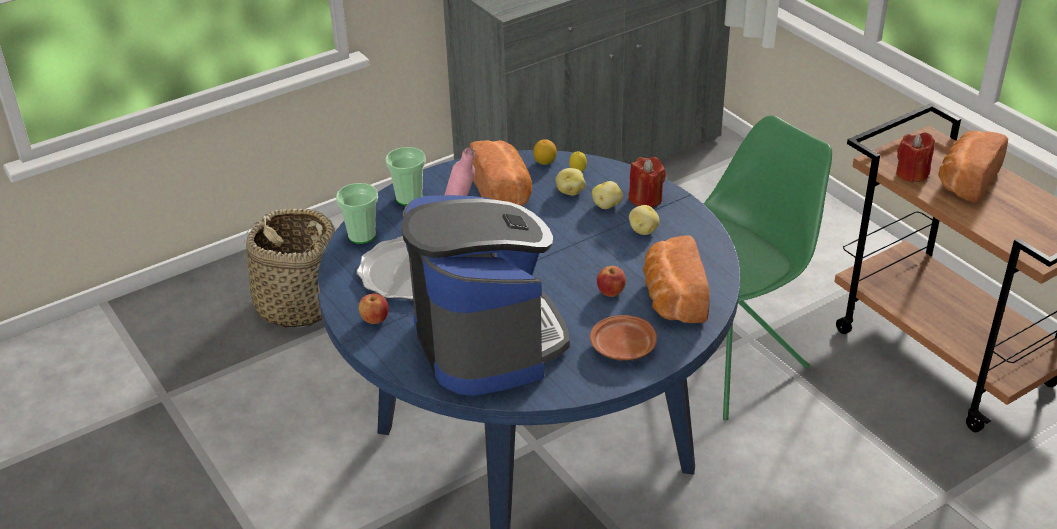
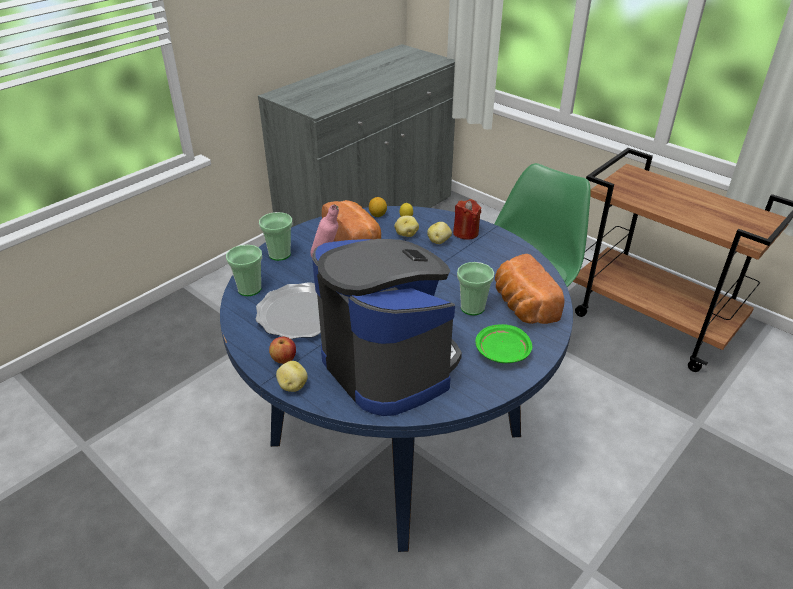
camera: 15 degrees left, 0 degrees up
basket [244,208,335,328] -> none
brown plate [590,315,657,360] -> green plate [476,324,532,363]
apple [597,266,626,297] -> cup [457,262,494,315]
potato [629,205,660,235] -> potato moved to [276,361,308,392]
red candle [896,132,935,183] -> none
bread [938,131,1008,203] -> none

